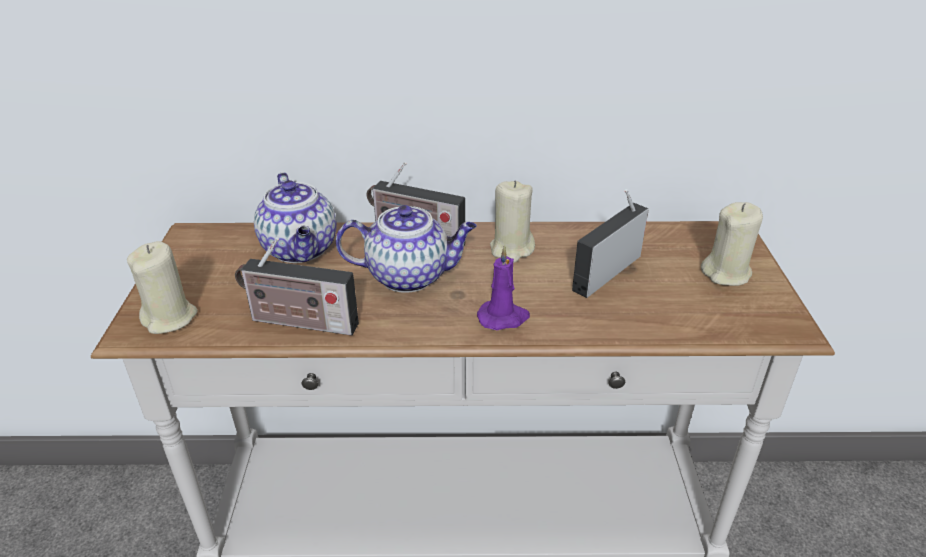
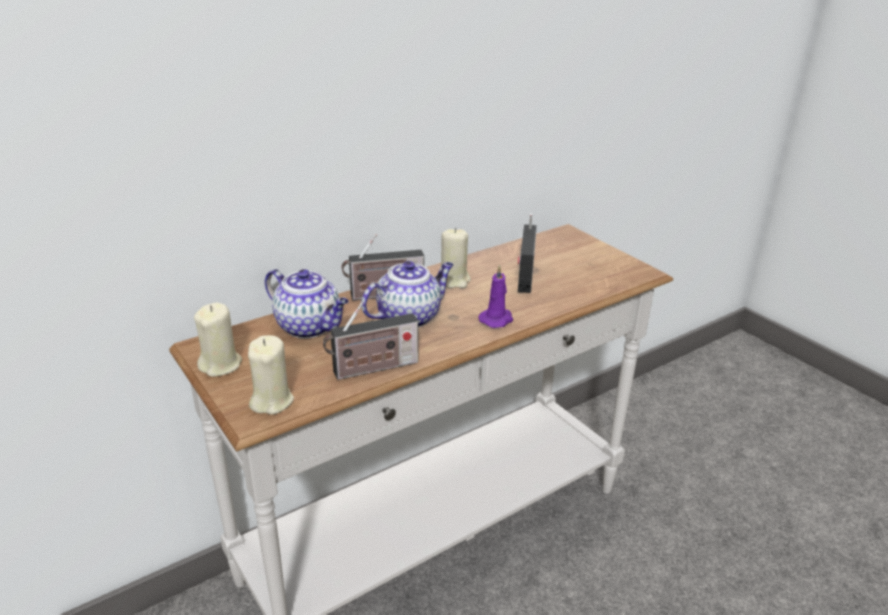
camera: 35 degrees left, 5 degrees down
beige candle [701,202,763,286] -> beige candle moved to [194,303,242,377]

